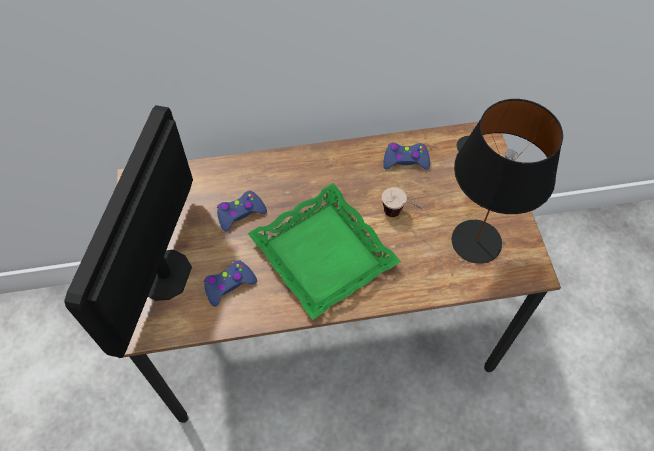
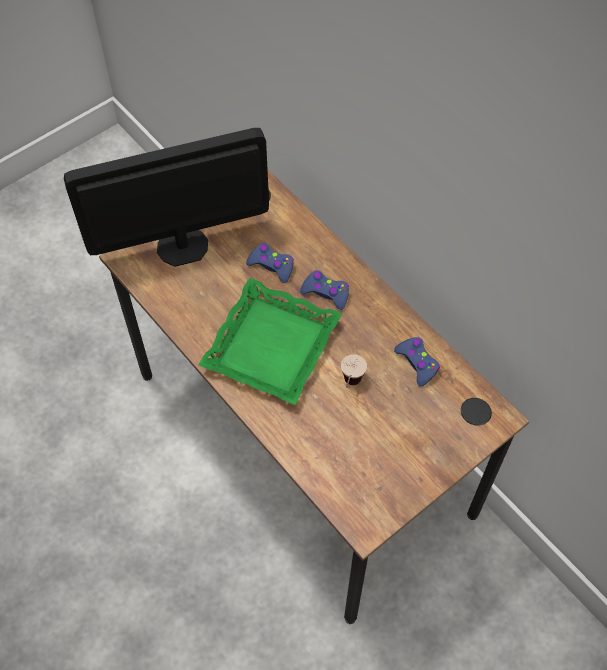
camera: 60 degrees right, 0 degrees up
blue game controller [204,260,257,307] -> blue game controller moved to [300,270,349,310]
black table lamp [452,99,563,264] -> none

